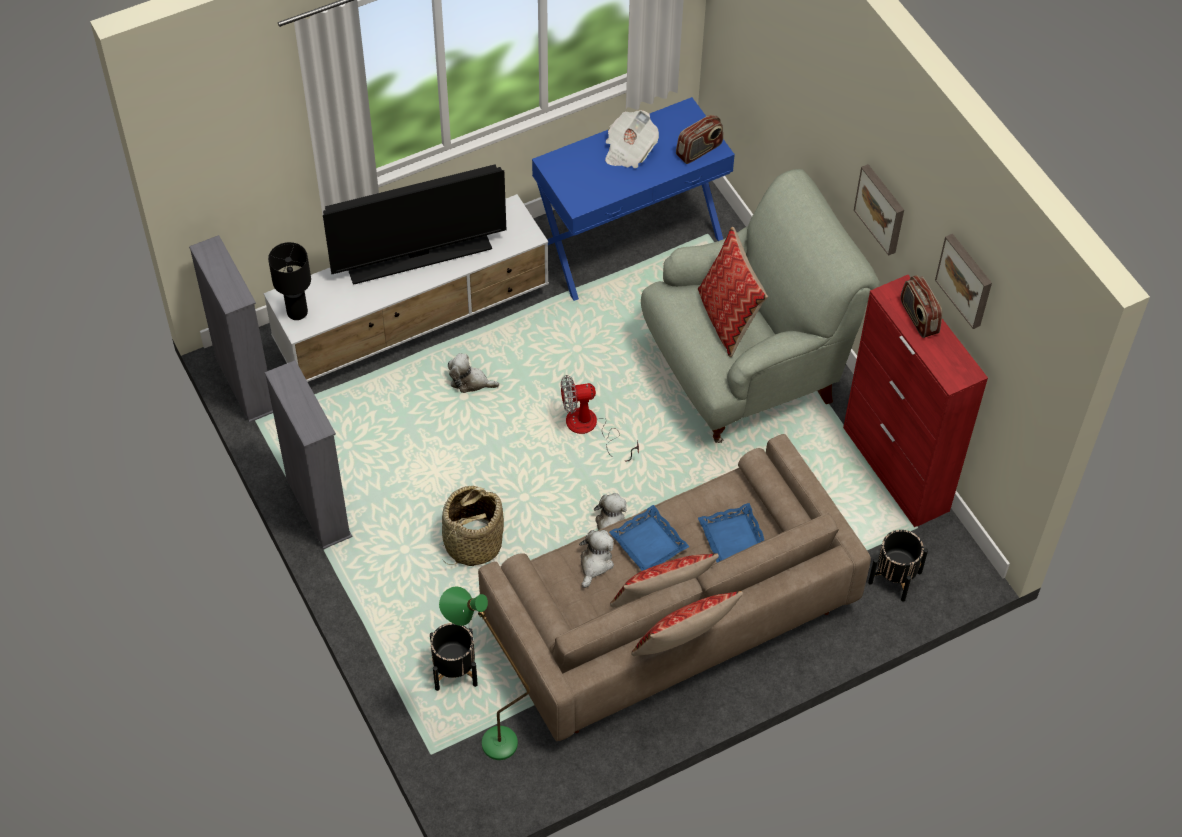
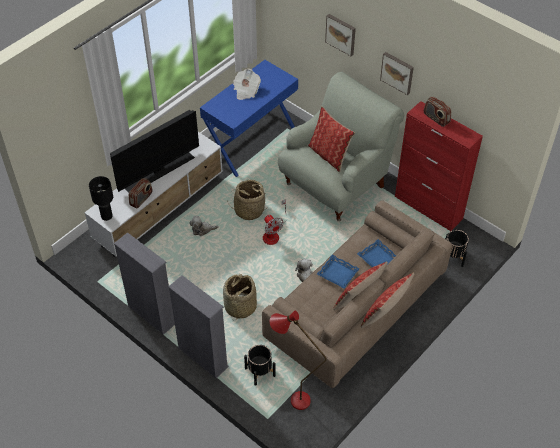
camera: 20 degrees left, 5 degrees down
grey bookcase [189,235,273,423] -> grey bookcase moved to [168,275,229,379]
green floor lamp [439,587,530,760] -> red floor lamp [270,311,327,410]
fan [561,375,639,462] -> fan turned 90 degrees counterclockwise [263,199,286,245]
plush toy [579,530,614,588] -> none
radio [676,115,723,164] -> radio moved to [129,178,153,208]
picture [935,234,992,329] -> picture moved to [325,14,356,56]
none -> basket [227,180,267,220]

